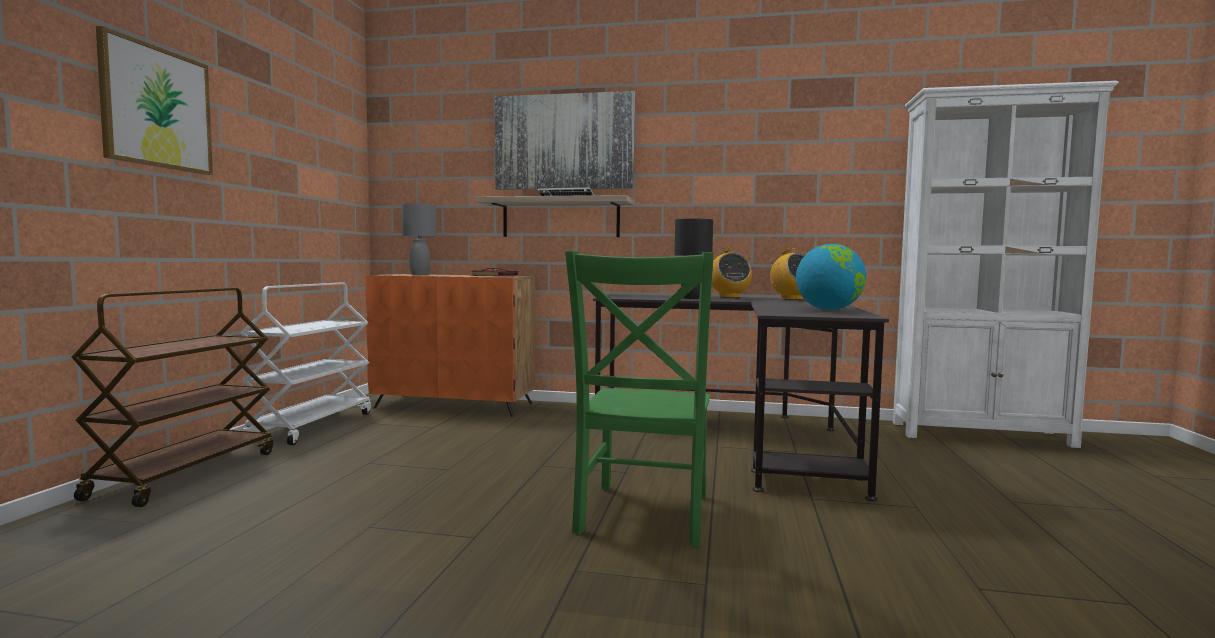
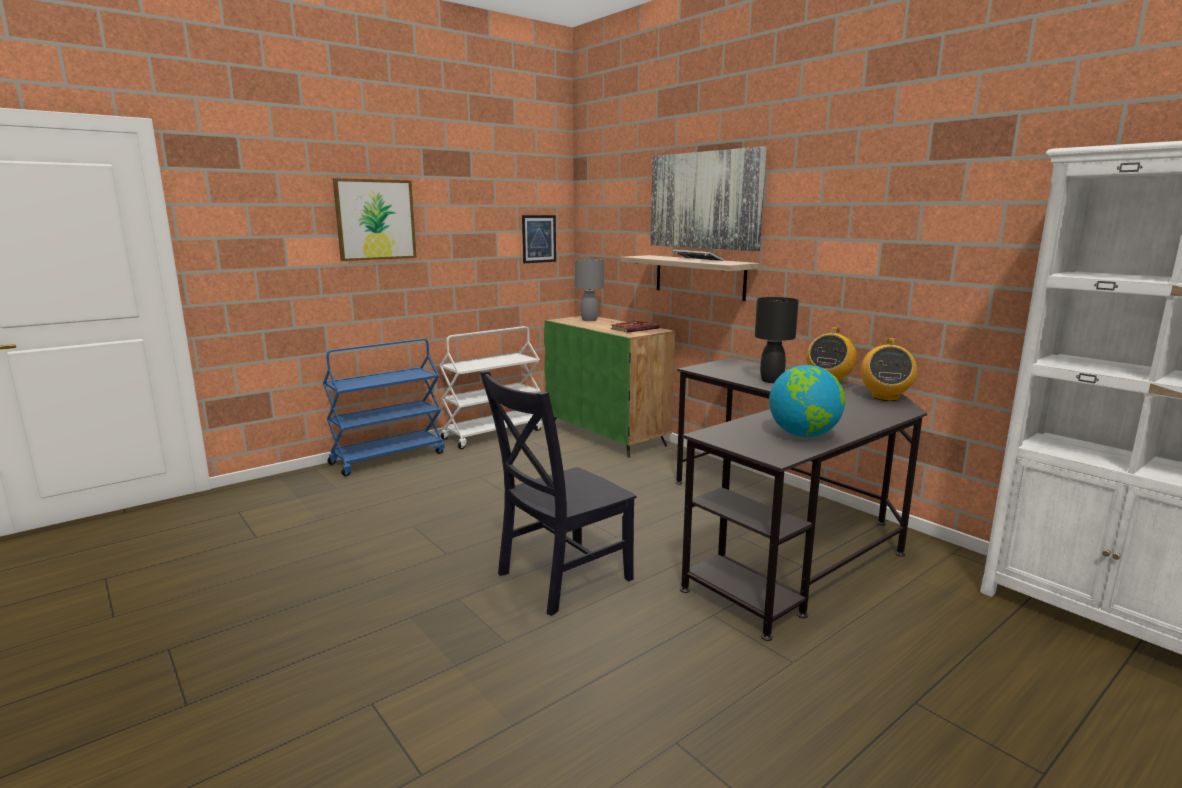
camera: 40 degrees right, 10 degrees up
brown cart [71,288,273,507] -> blue cart [323,338,445,476]
orange cabinet [366,274,535,417] -> green cabinet [544,316,675,458]
green chair [565,251,714,547] -> black chair [479,371,637,616]
none -> picture [522,215,556,263]

